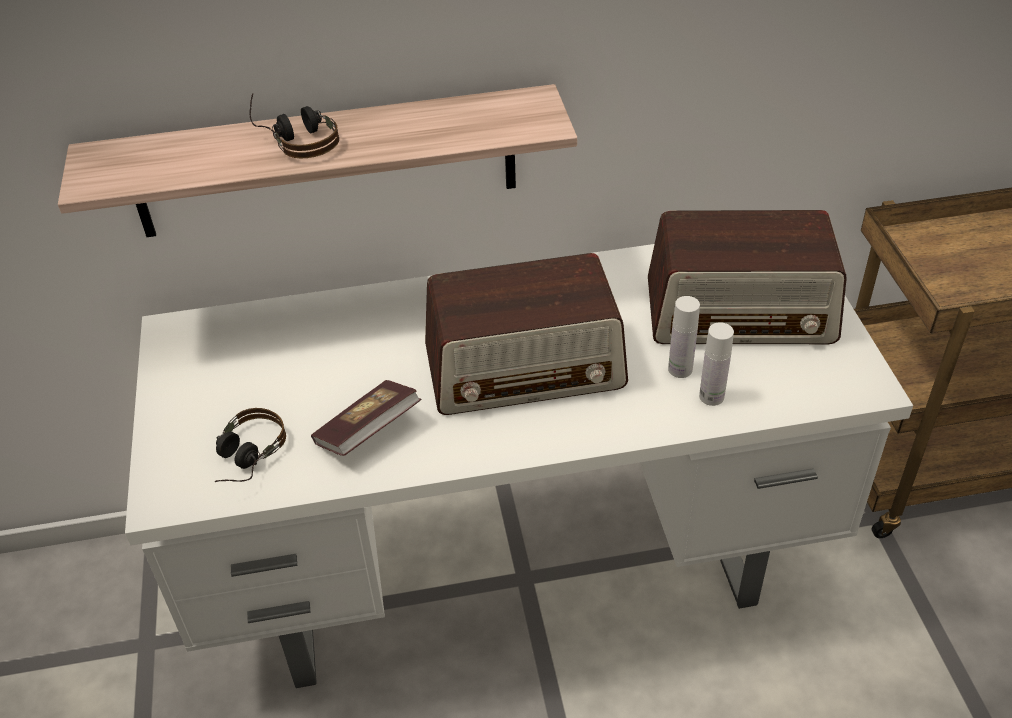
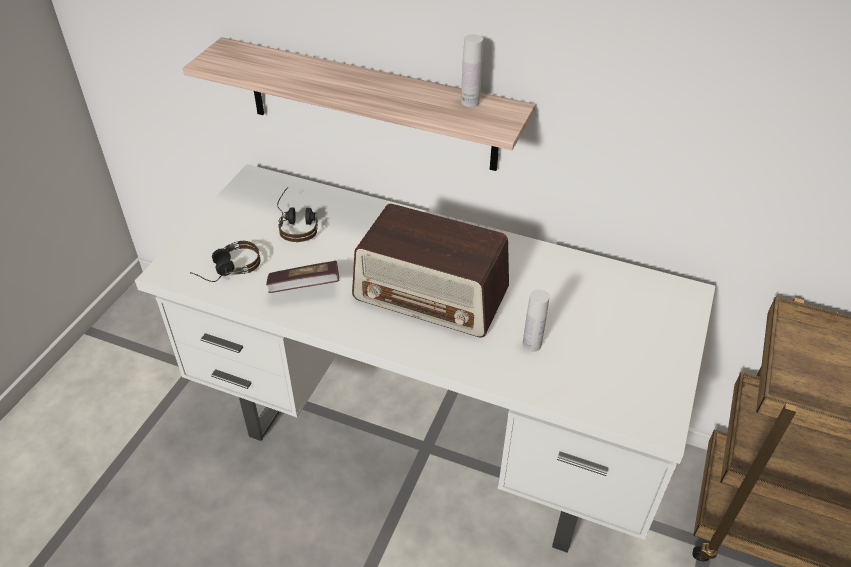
camera: 30 degrees right, 0 degrees up
headphones [249,93,339,158] -> headphones moved to [277,188,318,242]
radio [648,210,847,344] -> none
white bottle [699,322,734,406] -> white bottle moved to [461,34,483,107]

